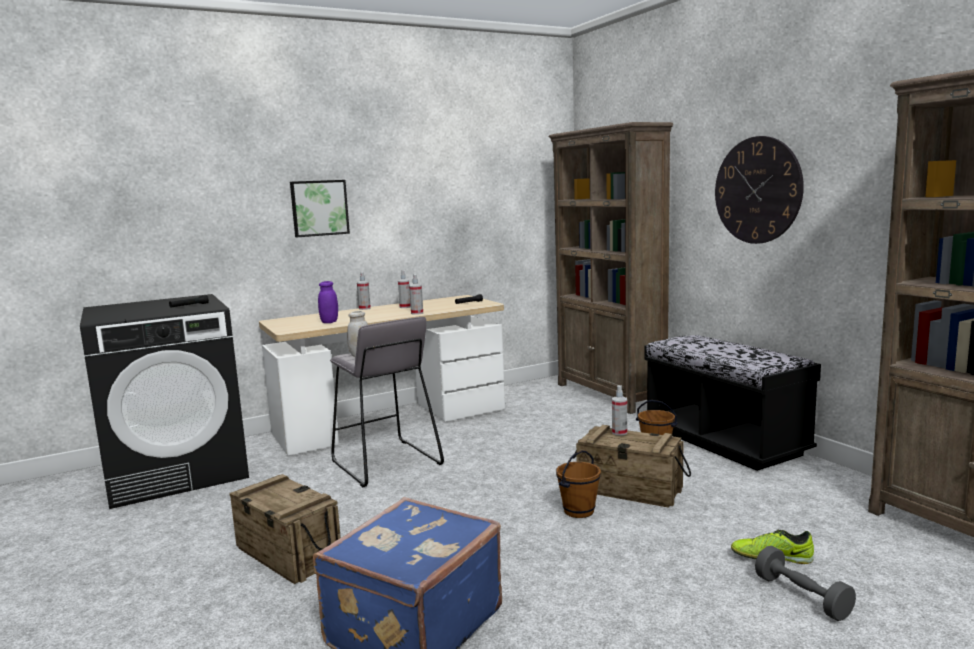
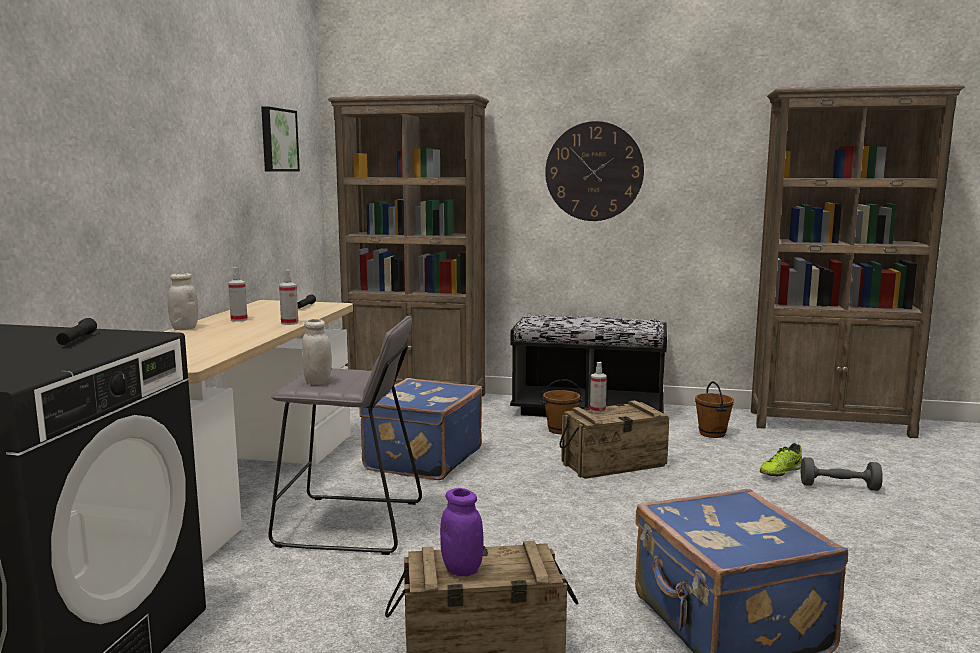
camera: 50 degrees left, 0 degrees up
picture [290,180,350,237] -> picture moved to [261,106,300,172]
purple jar [318,281,338,323] -> purple jar moved to [440,488,483,576]
spray bottle [357,272,371,310] -> white jar [168,273,198,330]
brown bucket [556,450,601,518] -> brown bucket moved to [695,381,734,438]
none -> blue suitcase [359,378,482,480]

